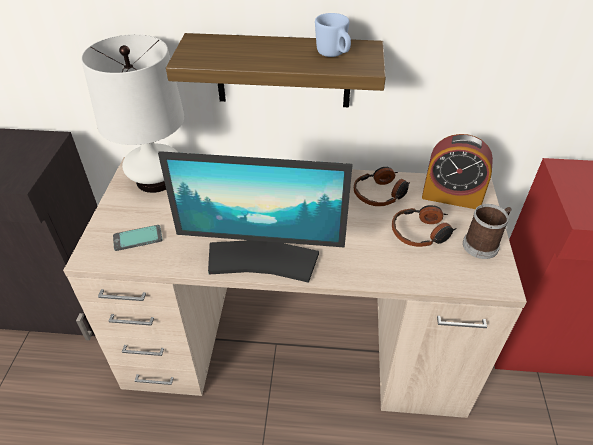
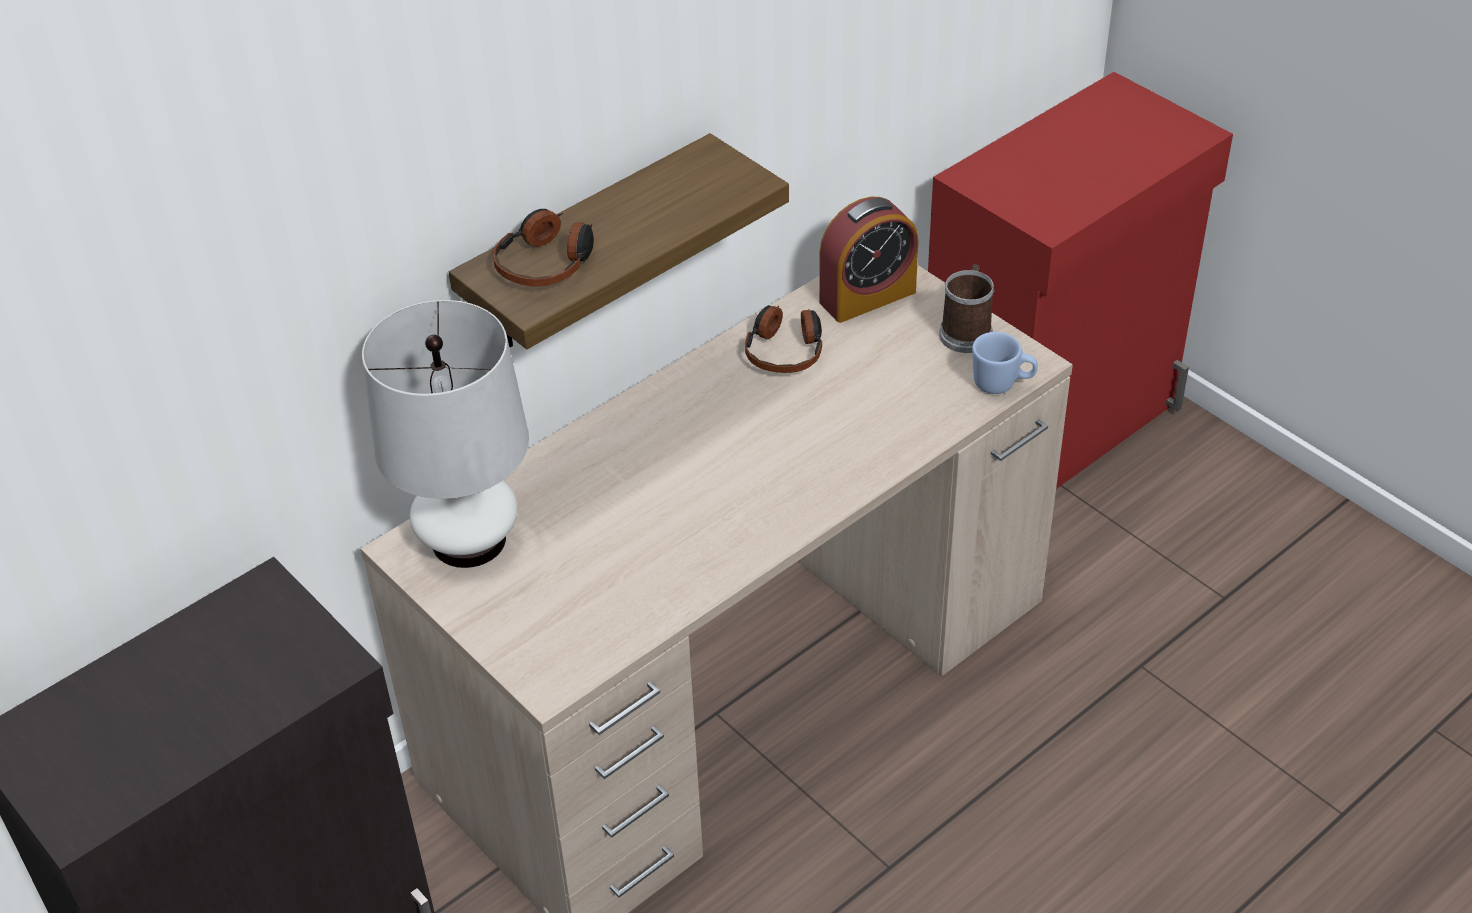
camera: 45 degrees left, 0 degrees up
phone [113,225,162,251] -> none
monitor [158,151,352,283] -> none
blue mug [315,13,351,57] -> blue mug moved to [972,332,1038,394]
headphones [392,205,457,247] -> headphones moved to [493,209,594,287]

